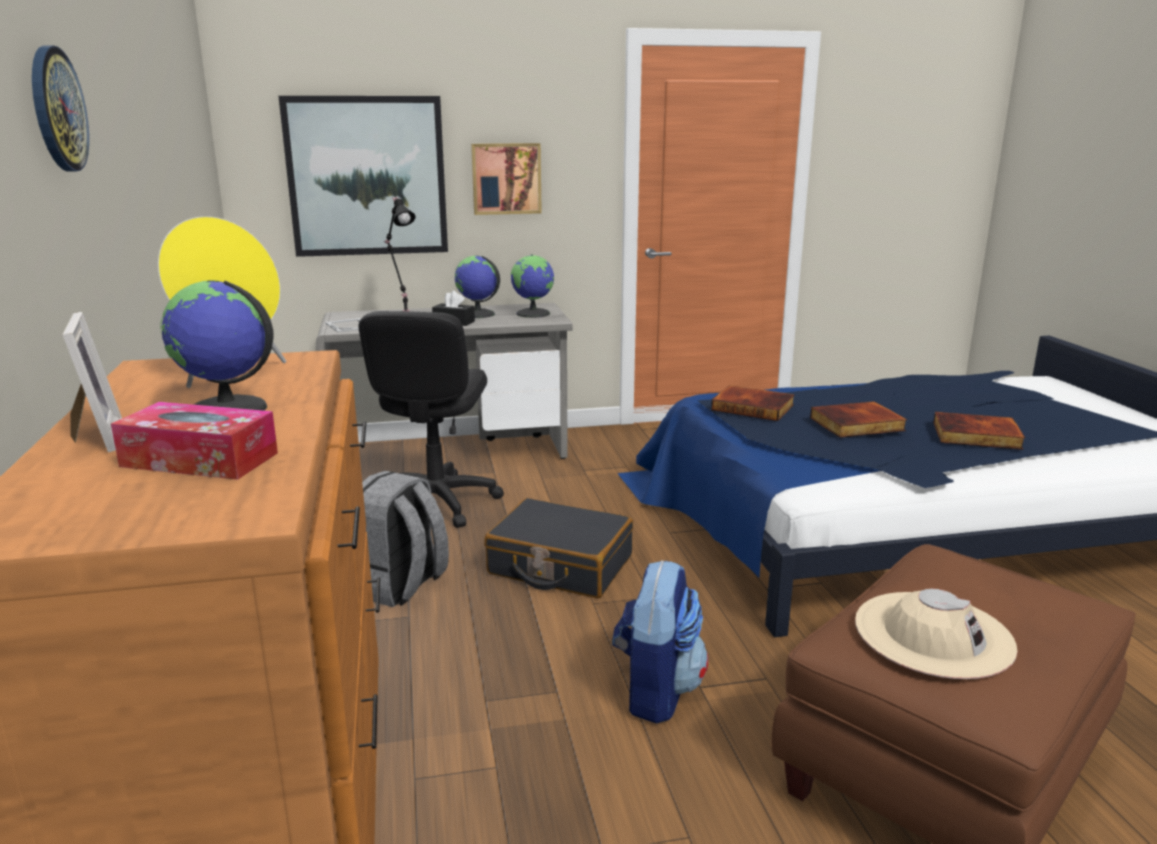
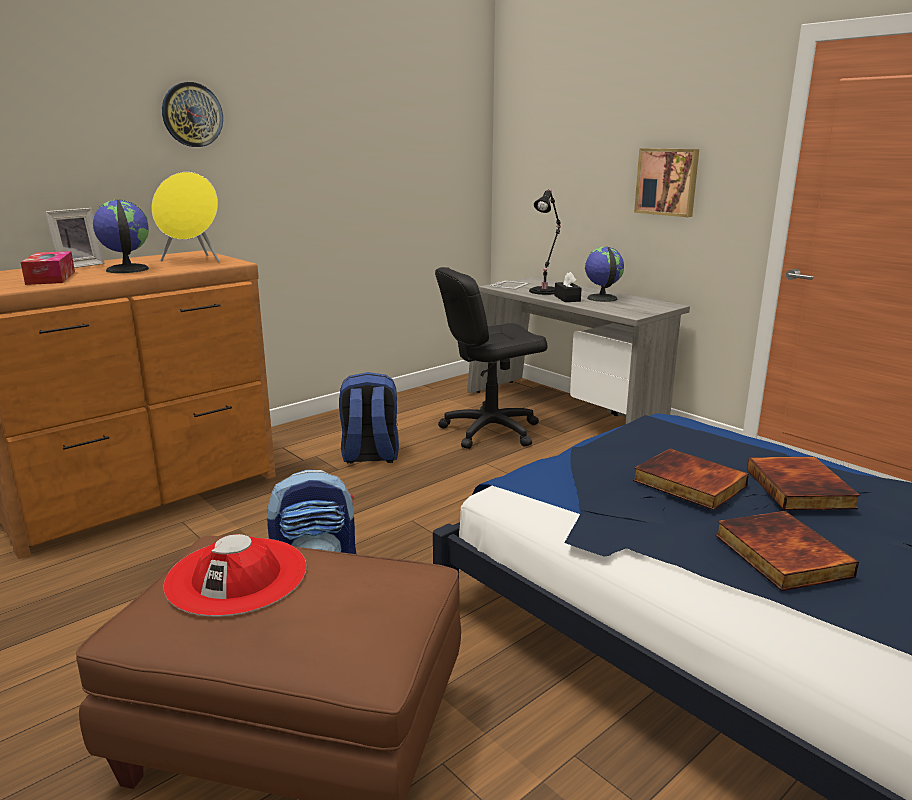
camera: 60 degrees right, 0 degrees up
picture [279,96,448,257] -> none
grey backpack [362,471,449,607] -> blue backpack [339,372,399,464]
black suitcase [484,498,633,598] -> none
globe [511,254,554,318] -> none
book [711,385,795,421] -> book moved to [747,457,860,510]
beige hat [855,589,1017,679] -> red hat [163,534,307,616]

